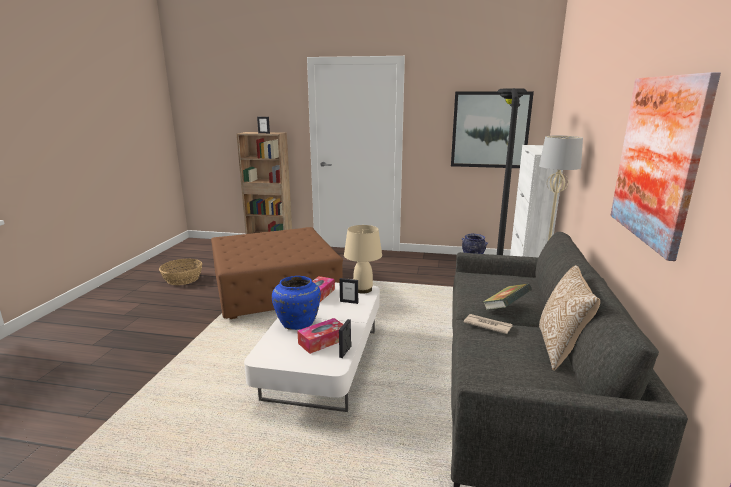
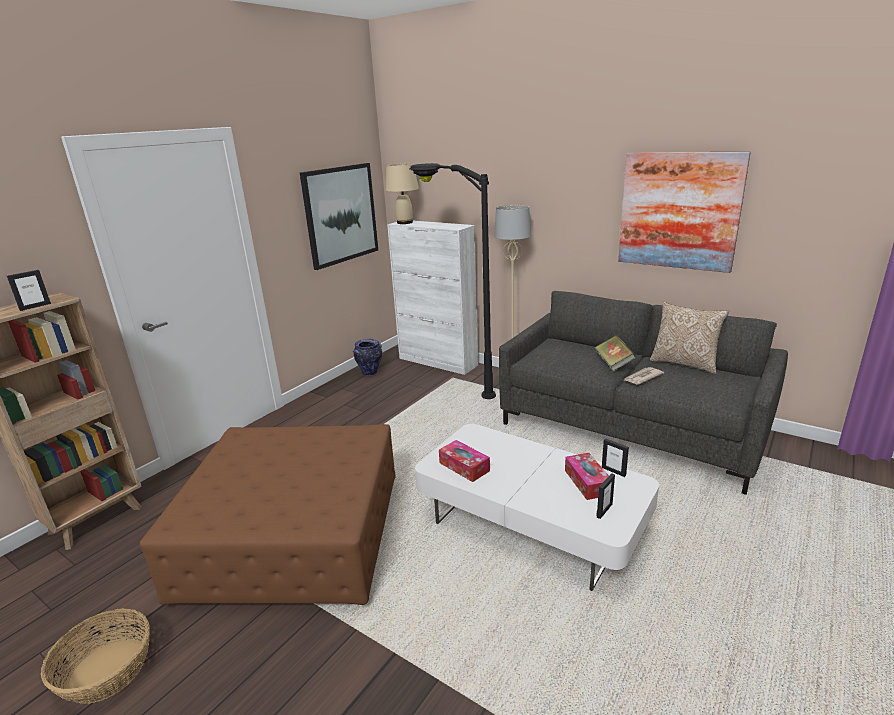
camera: 65 degrees left, 5 degrees up
blue vase [272,276,321,330] -> none
picture frame [339,278,358,304] -> picture frame moved to [596,473,615,519]
beige table lamp [344,225,382,294] -> beige table lamp moved to [386,163,419,224]

